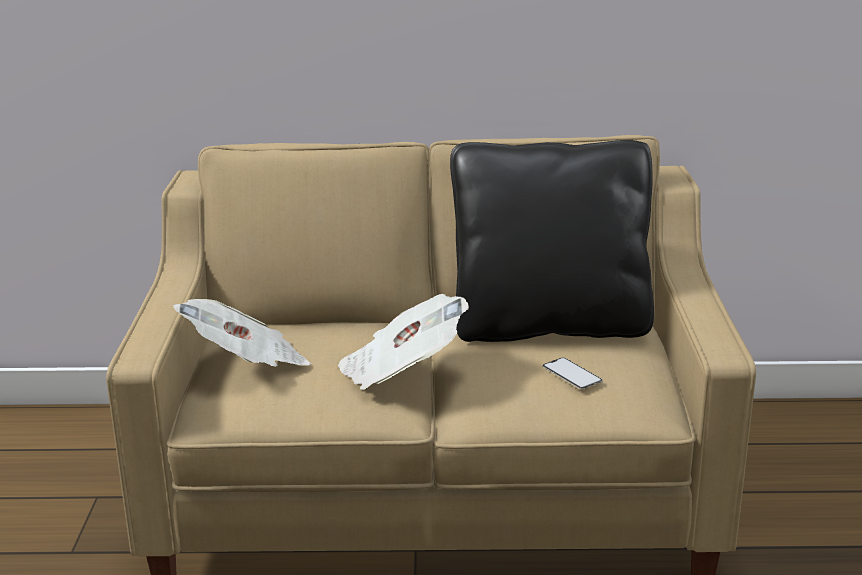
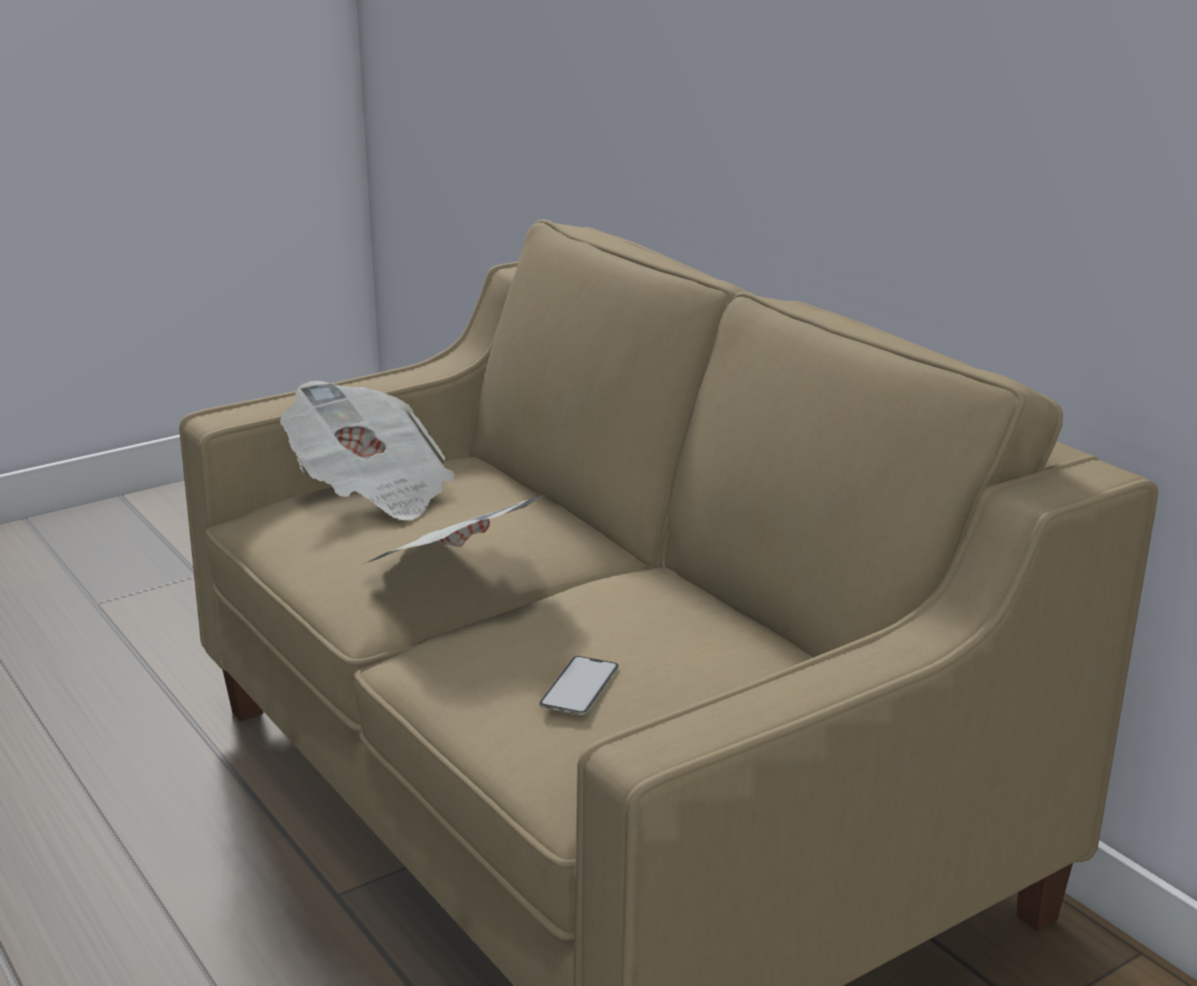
camera: 55 degrees right, 0 degrees up
black pillow [450,140,654,342] -> none

